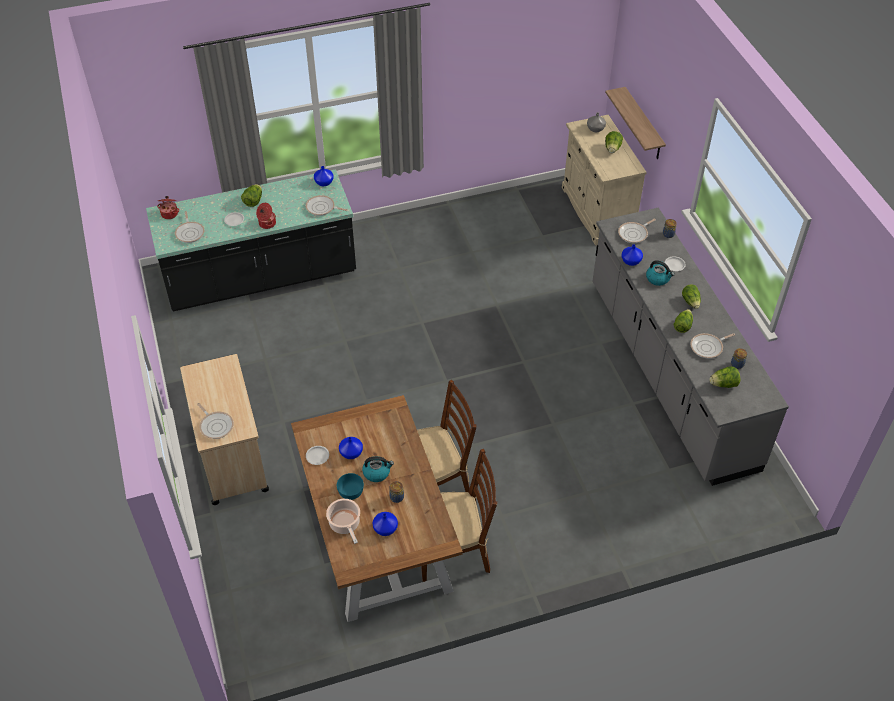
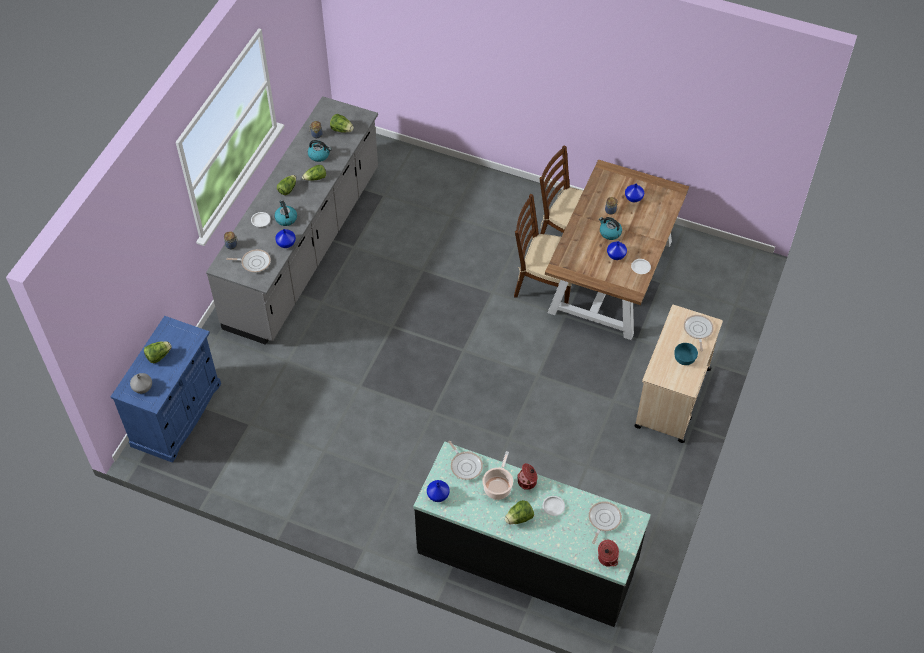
camera: 140 degrees left, 5 degrees up
cooking pot [326,499,360,544] -> cooking pot moved to [483,451,513,500]
turquoise bowl [337,473,364,500] -> turquoise bowl moved to [674,343,698,365]
beige cabinet [562,115,647,245] -> blue cabinet [111,316,221,463]
shelf [605,87,666,159] -> none
frying pan [690,333,735,358] -> kettle [308,140,332,162]

